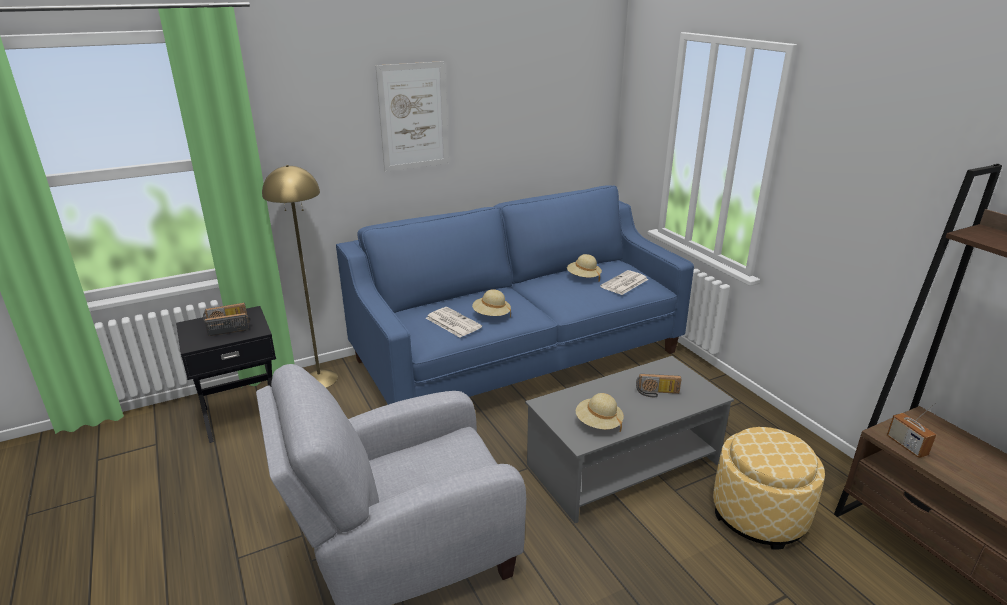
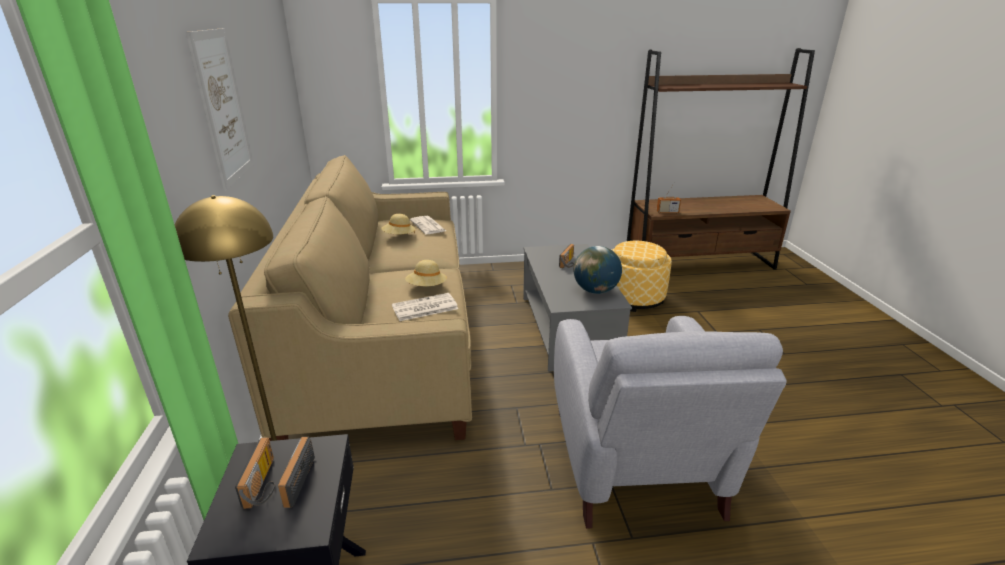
camera: 70 degrees left, 0 degrees up
blue sofa [336,185,694,405] -> beige sofa [228,155,472,441]
beige hat [576,393,624,432] -> globe [574,246,622,294]

